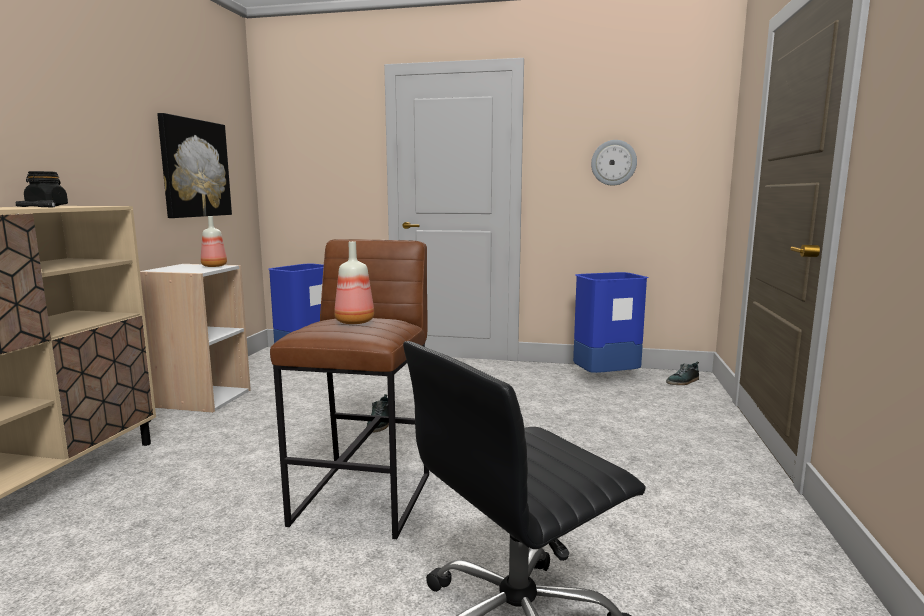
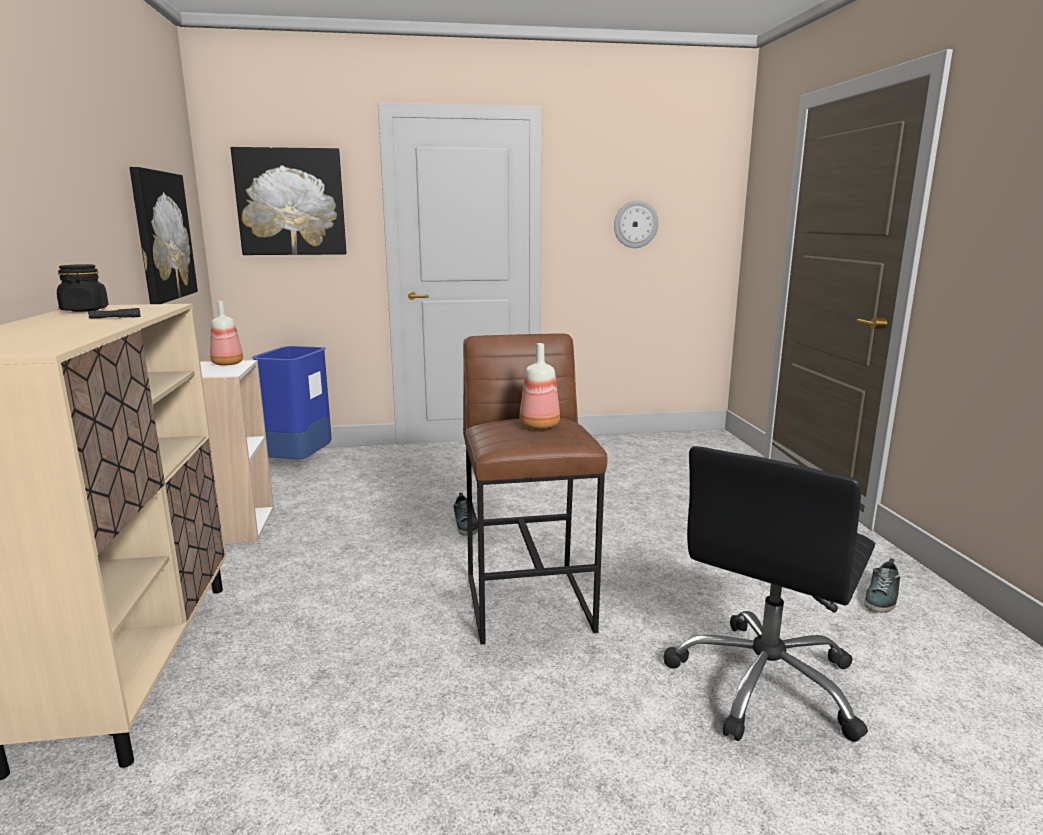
camera: 20 degrees left, 5 degrees up
blue trash can [573,272,648,373] -> none
shoe [666,362,699,385] -> shoe moved to [864,558,900,613]
none -> picture [231,147,347,255]

